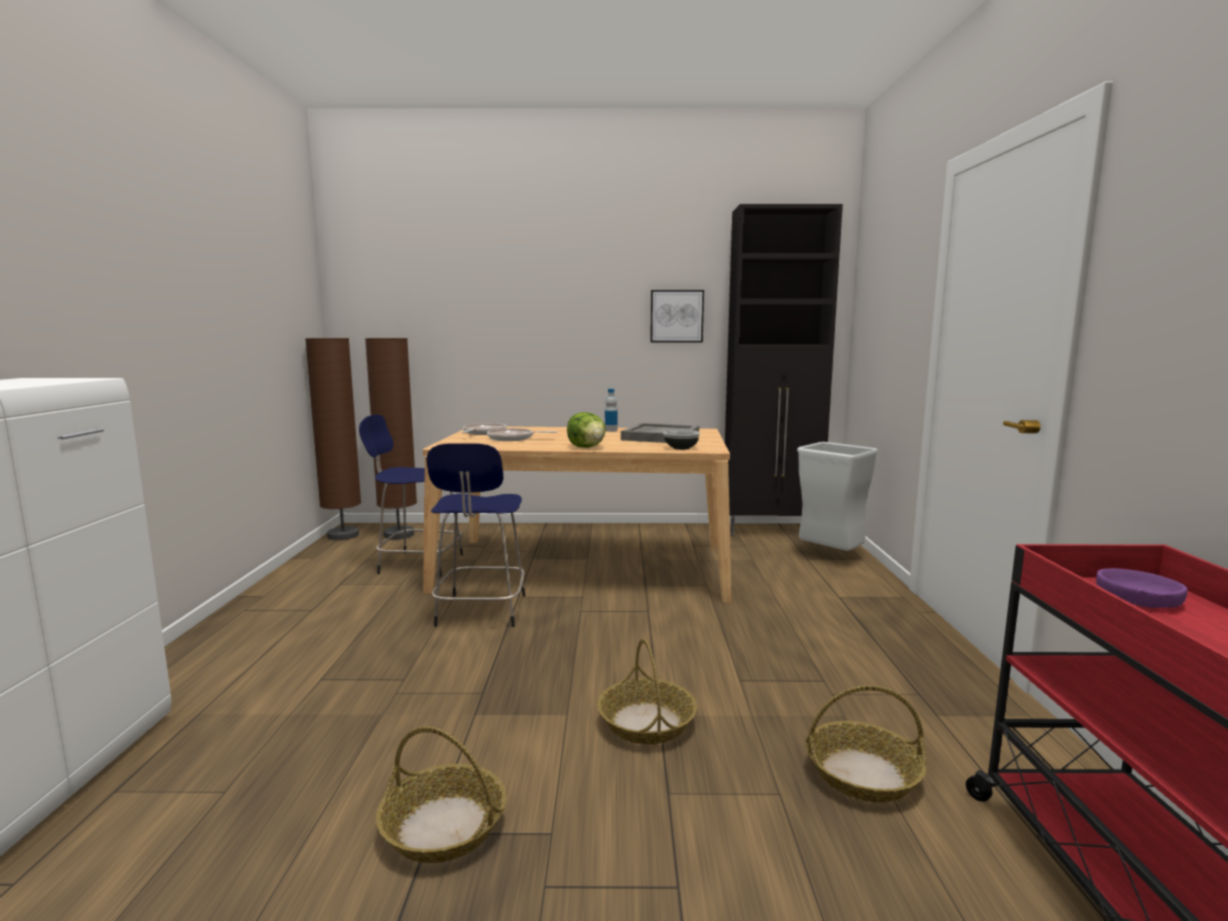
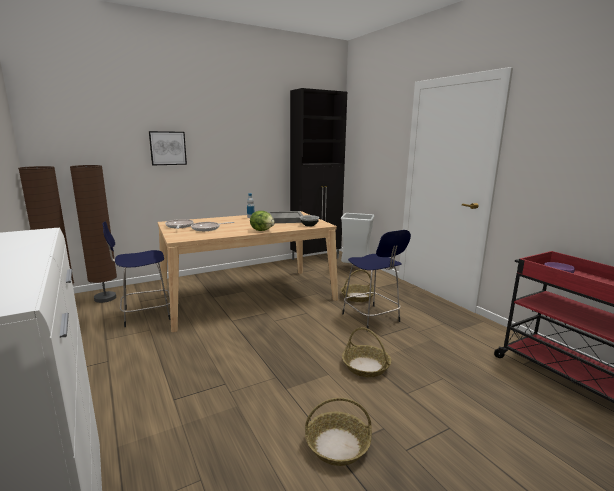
camera: 30 degrees left, 5 degrees up
blue stool [427,443,525,627] -> blue stool moved to [342,230,411,331]
picture [650,290,704,342] -> picture moved to [149,131,187,165]
basket [806,685,926,802] -> basket moved to [341,270,374,302]

